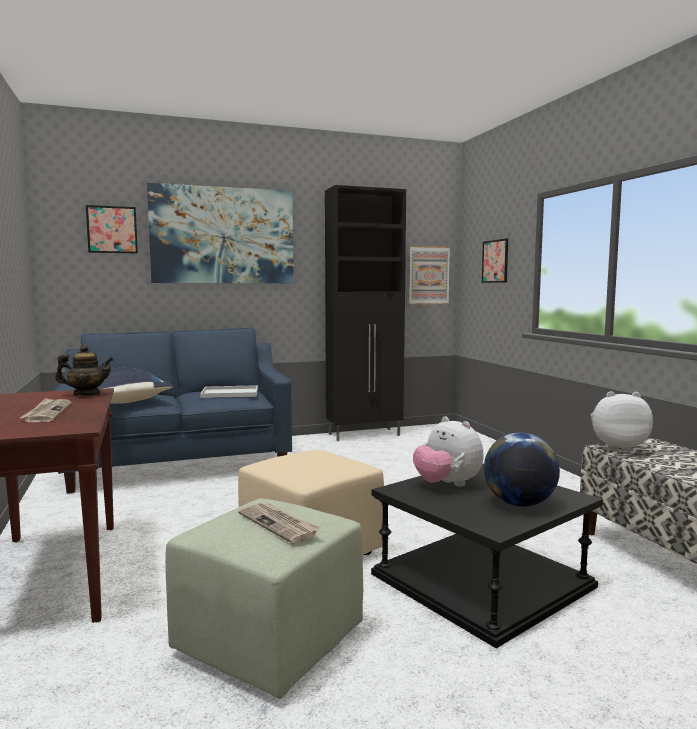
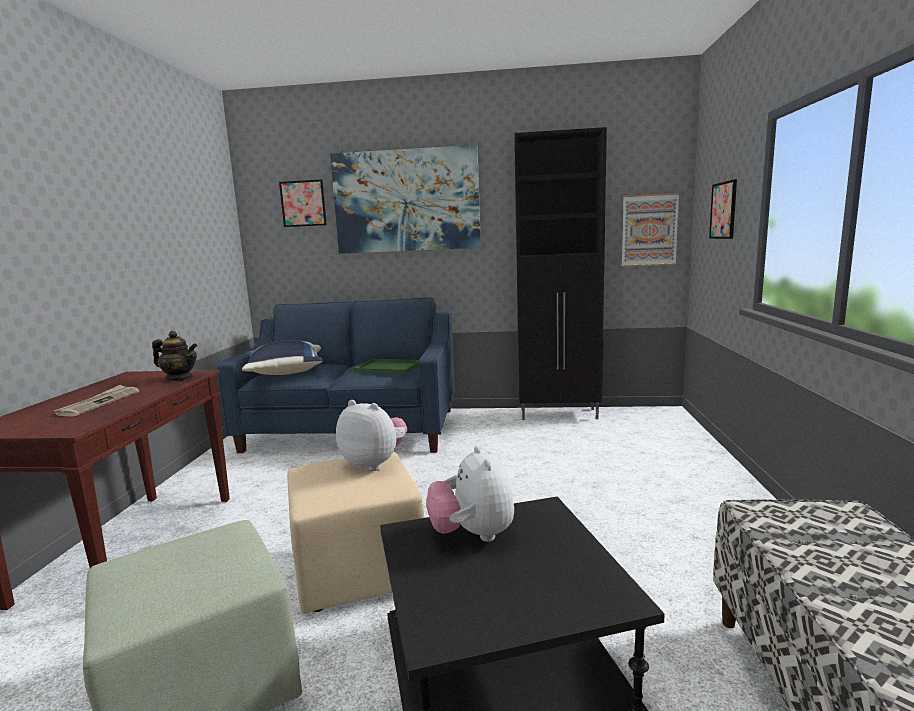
camera: 25 degrees right, 5 degrees up
white tray [200,385,258,398] -> green tray [354,359,419,374]
newspaper [238,503,320,544] -> none
globe [484,432,560,507] -> none
plush toy [591,391,653,452] -> plush toy moved to [336,400,407,471]

